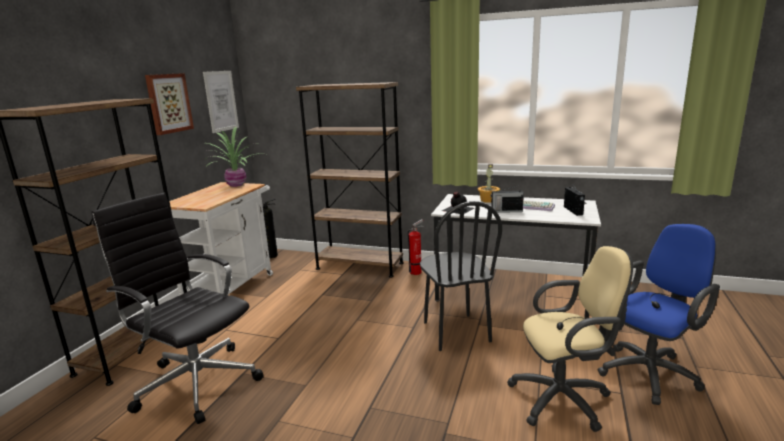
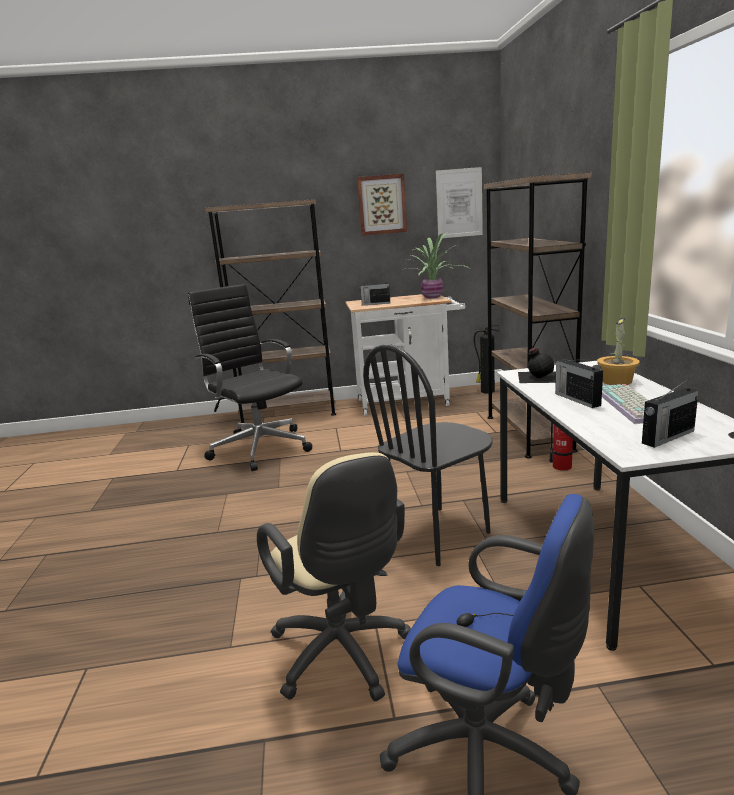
camera: 65 degrees right, 0 degrees up
black office chair [91,192,264,424] -> black office chair turned 45 degrees counterclockwise [188,284,312,471]
none -> radio [359,278,390,305]

